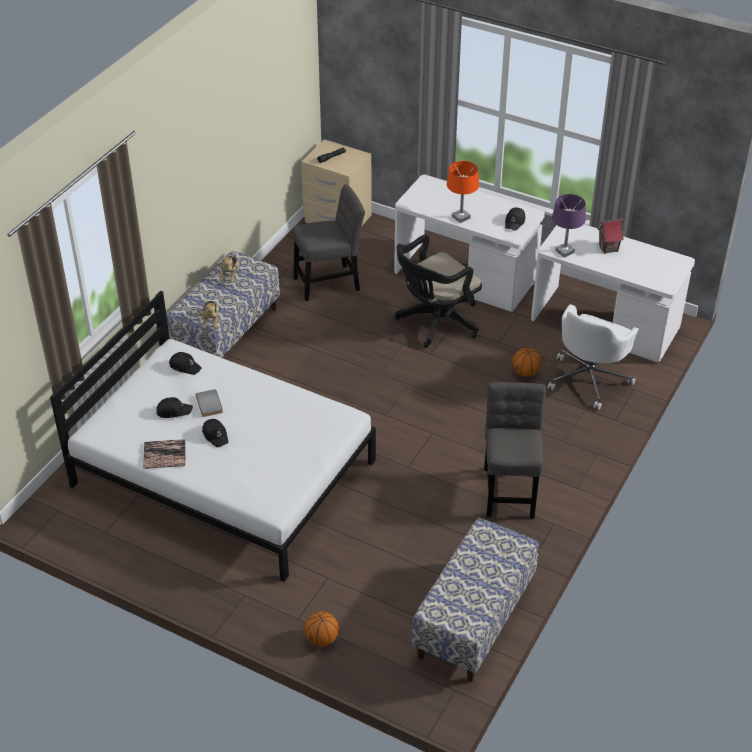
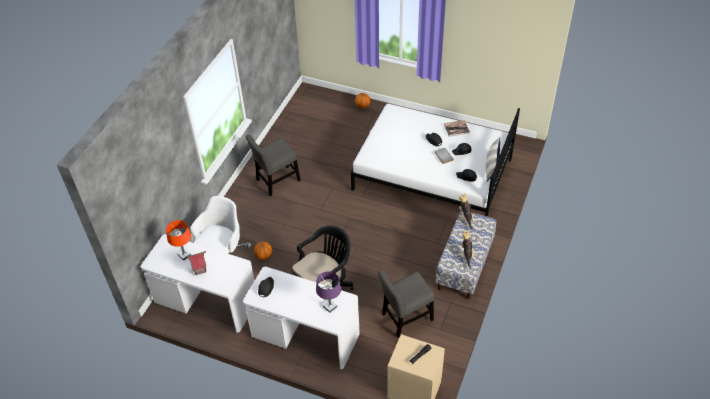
camera: 175 degrees right, 5 degrees up
bench [412,518,539,682] -> none
orange table lamp [447,161,479,223] -> orange table lamp moved to [166,220,191,261]
grey chair [484,382,546,519] -> grey chair turned 60 degrees clockwise [245,134,301,196]
purple table lamp [552,194,586,258] -> purple table lamp moved to [316,271,341,313]
none -> pillow [486,137,500,182]

